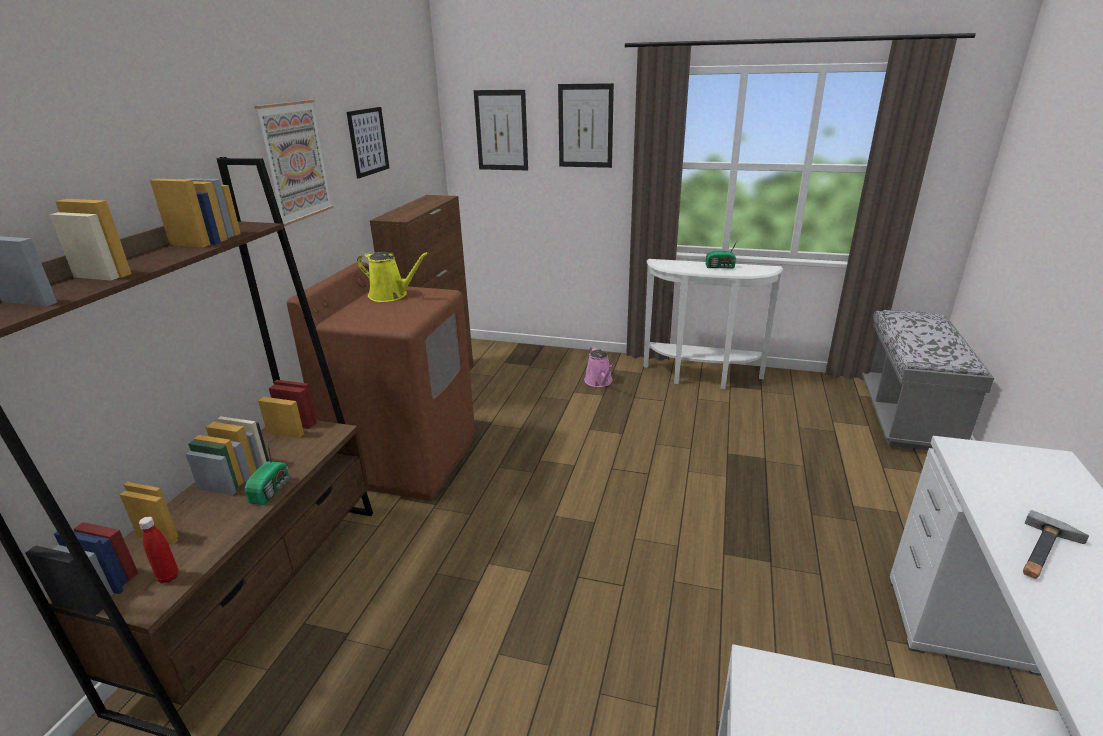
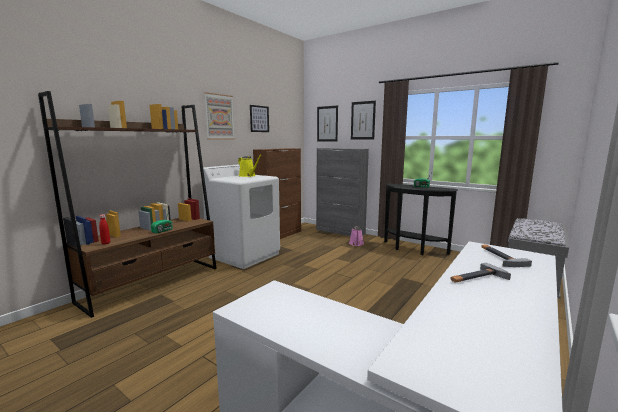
camera: 20 degrees right, 15 degrees down
brown washing machine [287,262,475,501] -> white washing machine [202,164,280,269]
white console table [644,259,783,389] -> black console table [384,183,458,255]
none -> grey cabinet [316,148,369,236]
none -> hammer [482,245,532,267]

